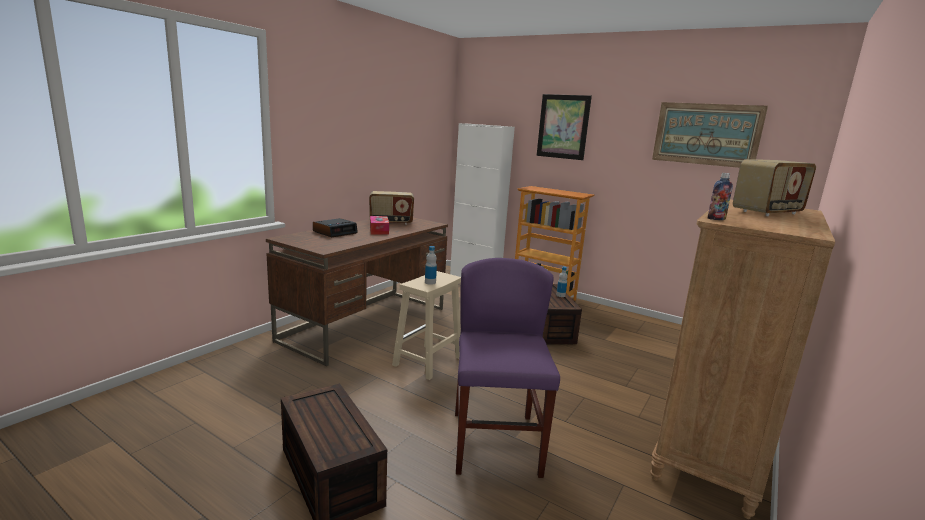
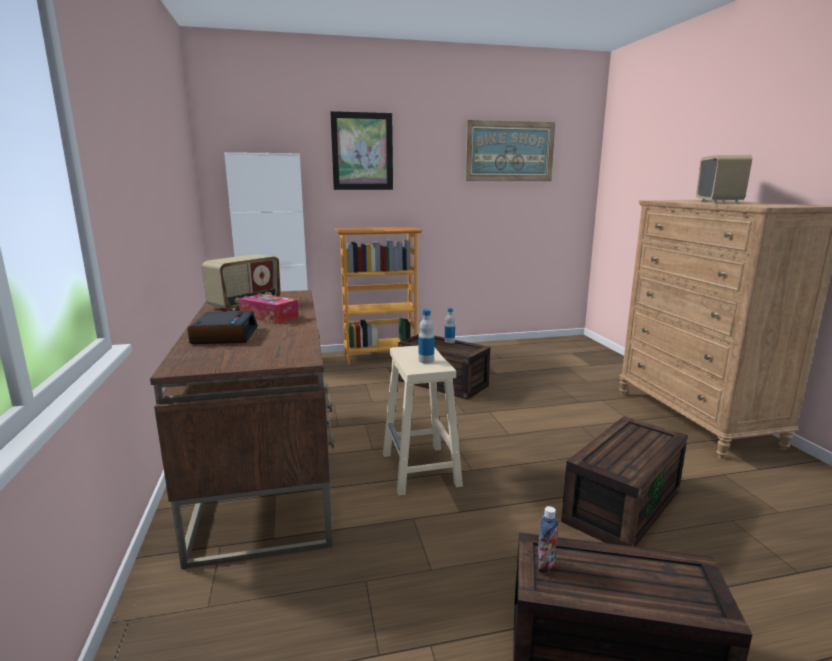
camera: 45 degrees left, 0 degrees up
purple chair [455,258,560,478] -> brown storage box [561,416,688,547]
bottle [708,173,733,220] -> bottle moved to [537,506,558,574]

